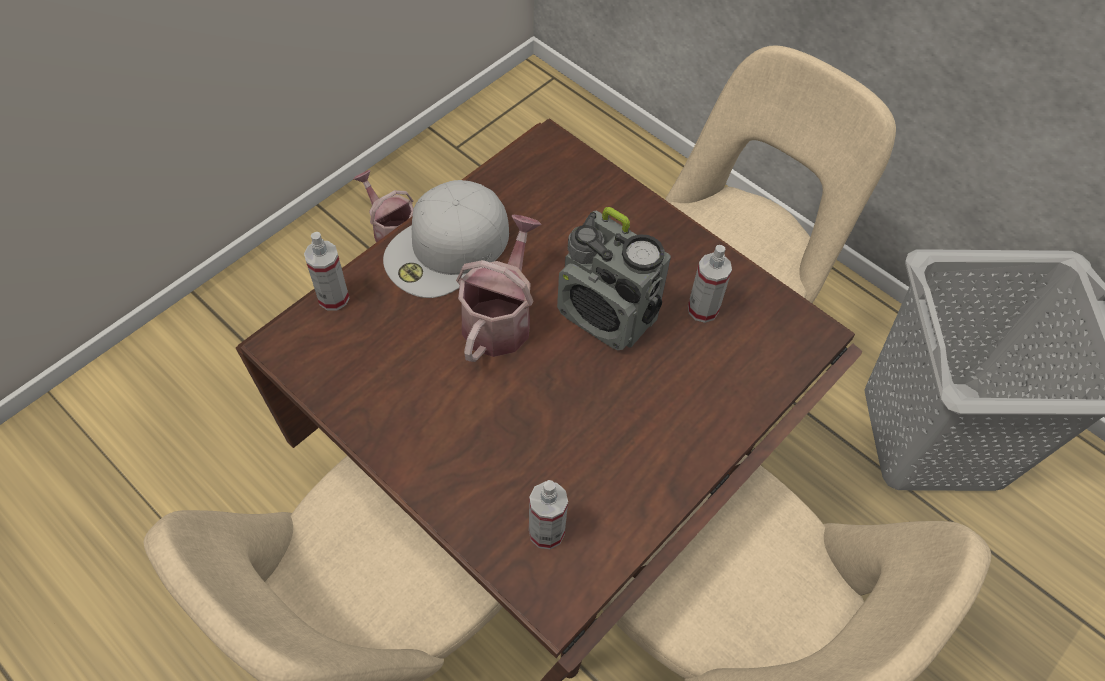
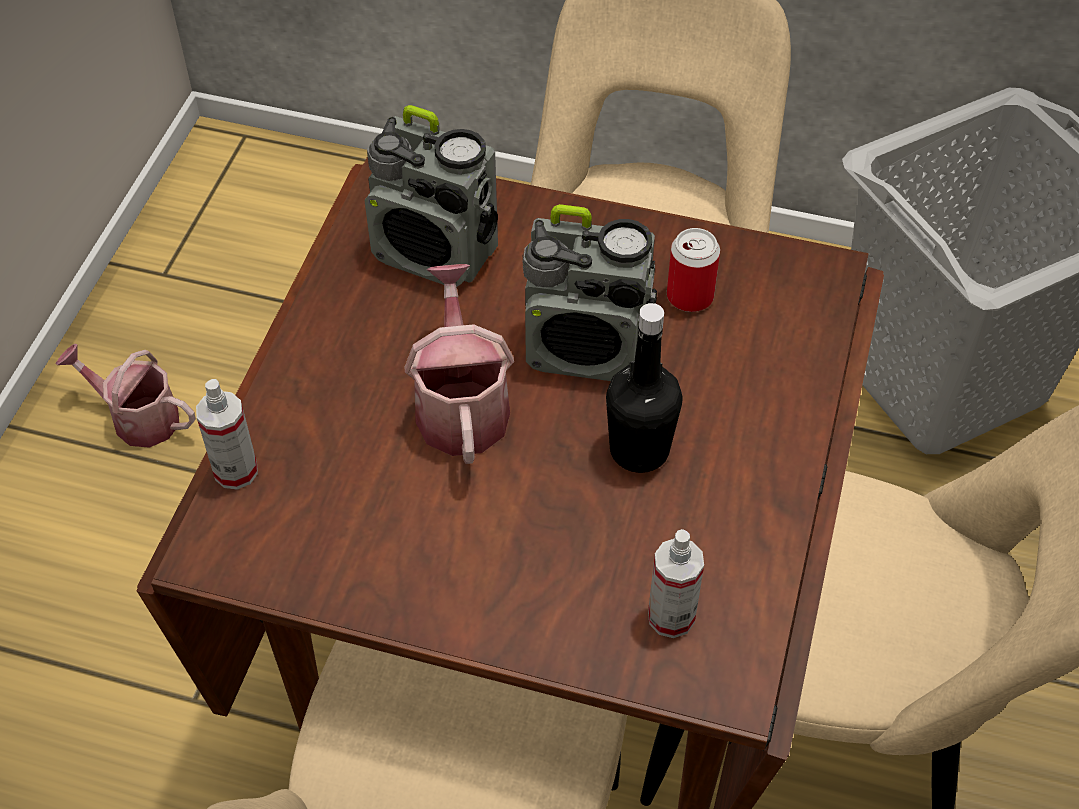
camera: 25 degrees left, 5 degrees down
white cap [383,180,509,298] -> none
spray bottle [688,245,732,323] -> can [667,228,720,312]
none -> radio [364,105,498,287]
none -> black bottle [606,303,682,473]

